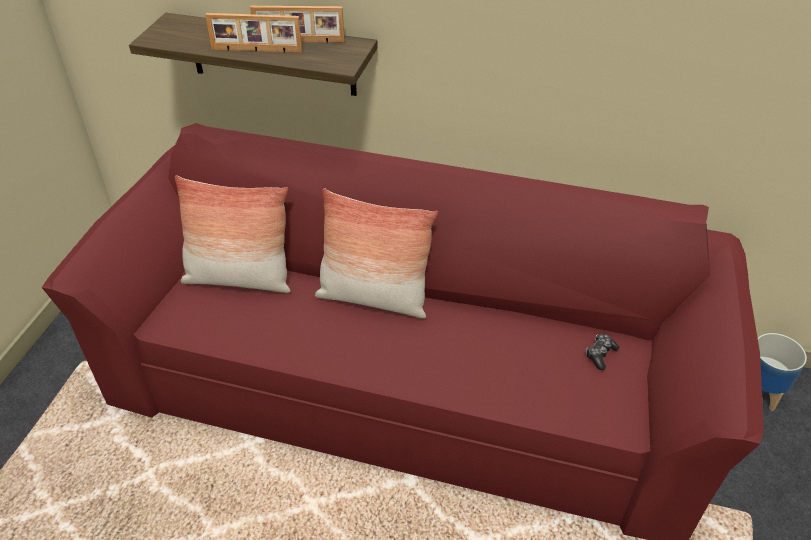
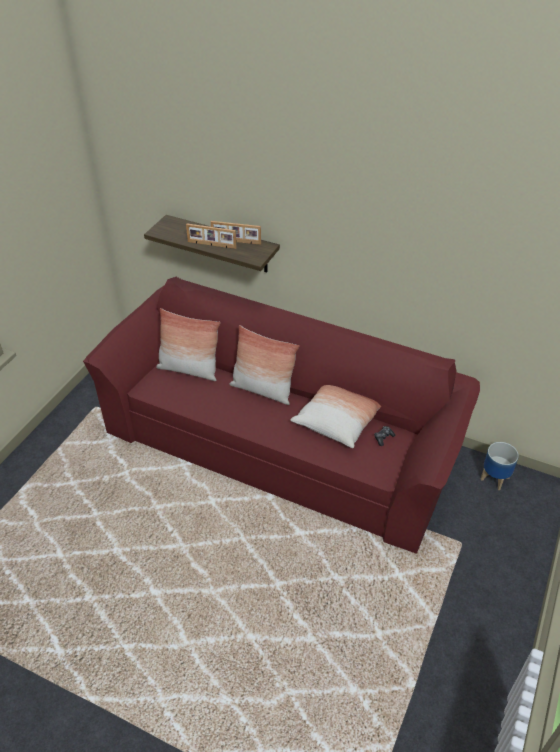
camera: 10 degrees right, 0 degrees up
none -> pillow [290,385,381,448]

